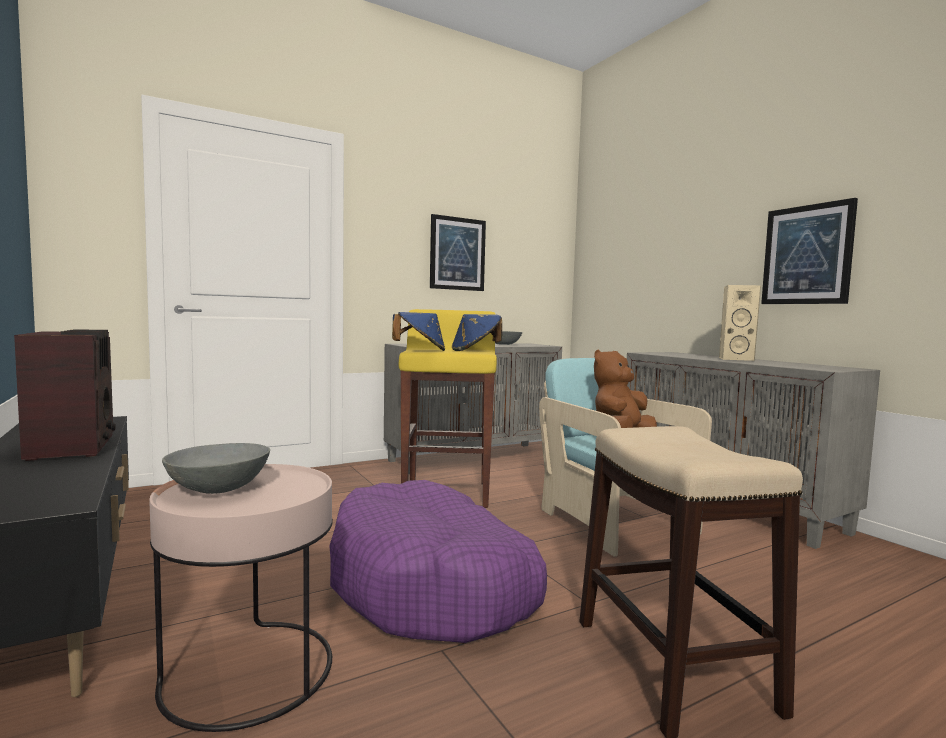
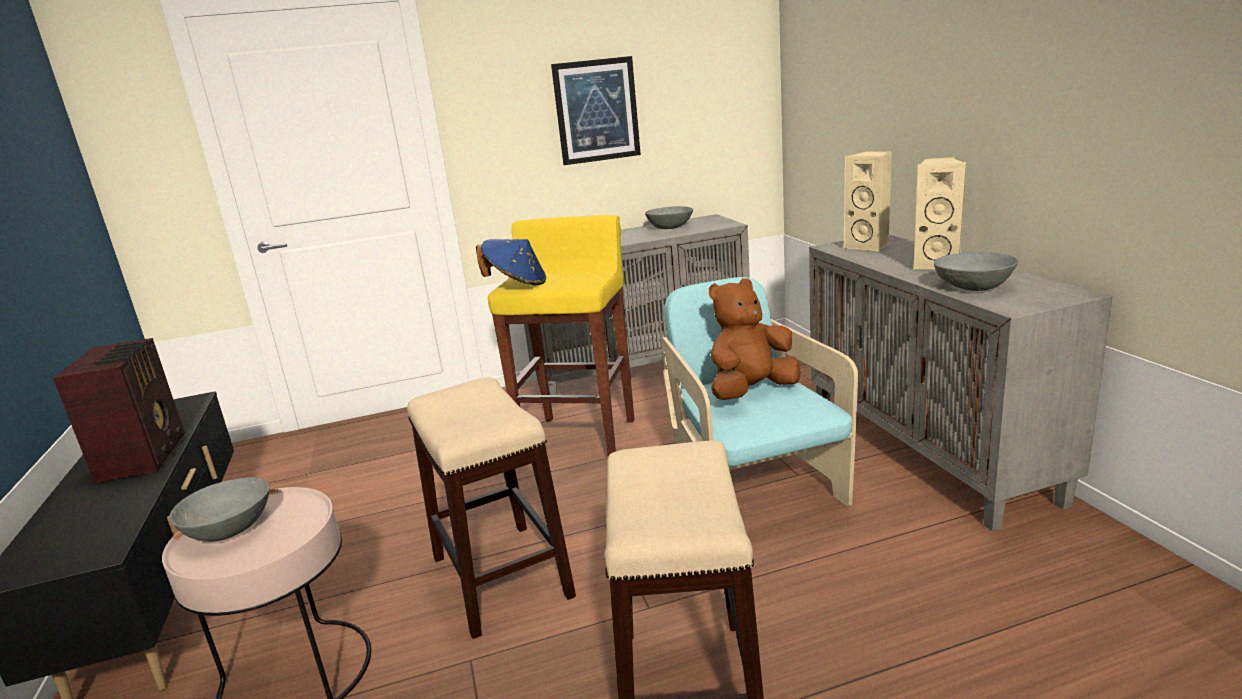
camera: 15 degrees right, 15 degrees up
purple dog bed [329,480,547,643] -> stool [407,377,576,639]
blue hat [452,314,502,351] -> none
picture [761,198,858,304] -> none
none -> beige speaker [844,151,892,252]
none -> grey bowl [934,252,1018,291]

